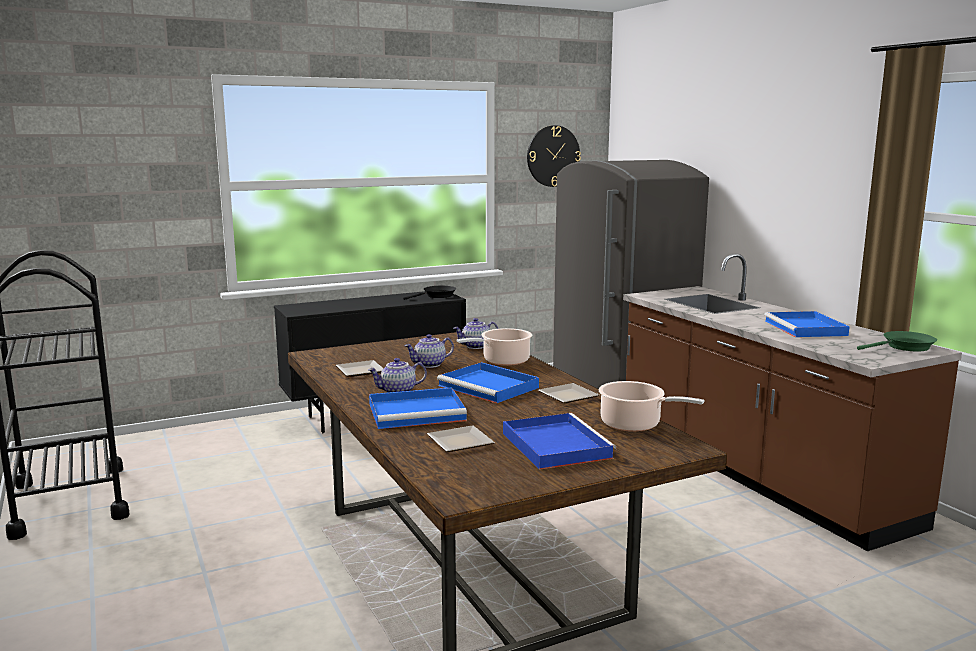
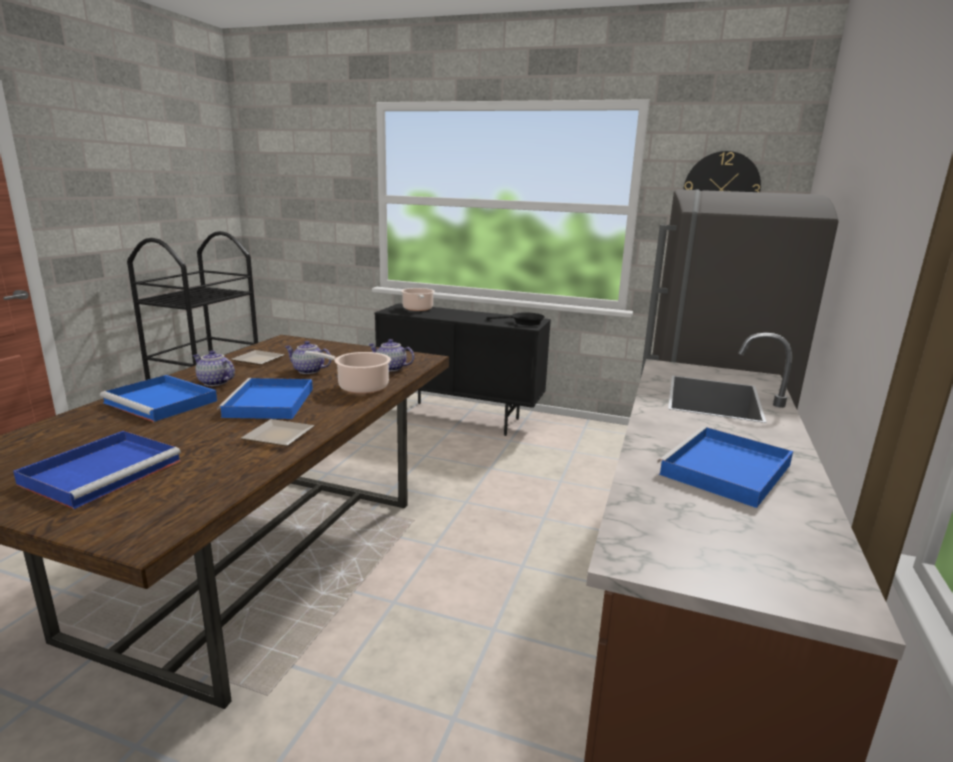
camera: 45 degrees right, 5 degrees up
plate [427,425,495,452] -> none
cooking pot [598,381,704,432] -> cooking pot moved to [401,288,435,311]
green frying pan [857,331,937,351] -> none

